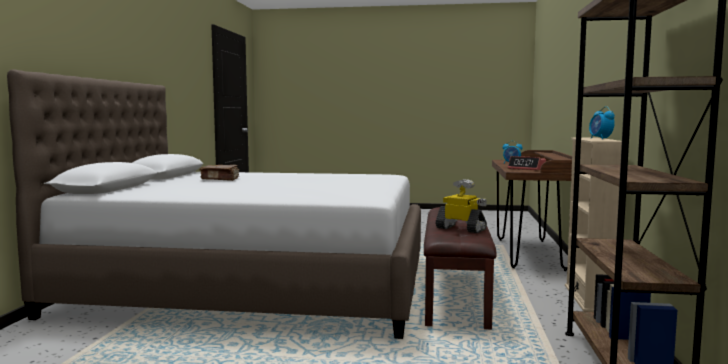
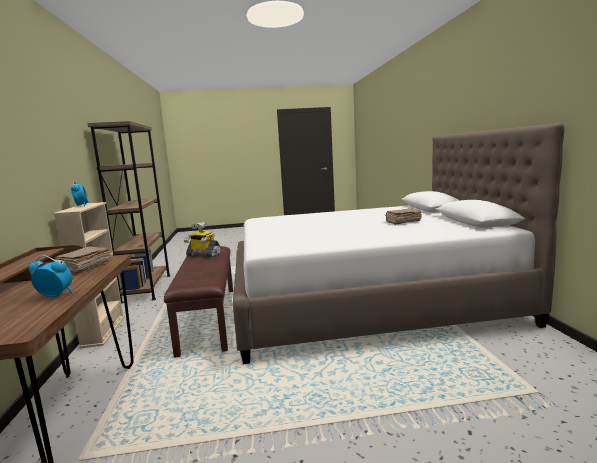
camera: 165 degrees right, 5 degrees up
alarm clock [507,156,546,170] -> brown book [53,246,111,274]

